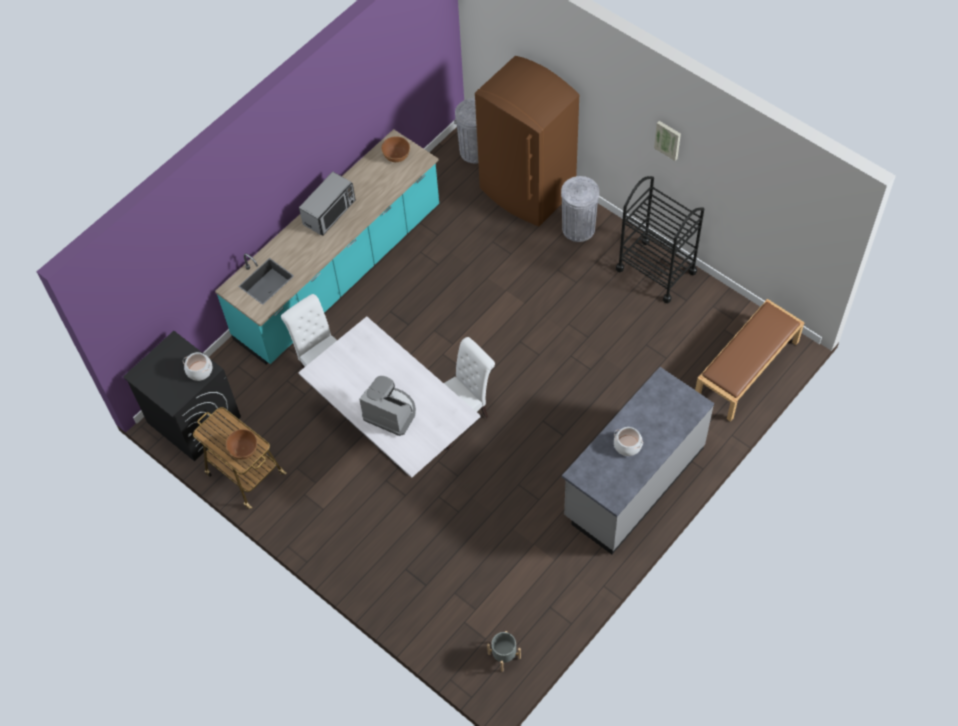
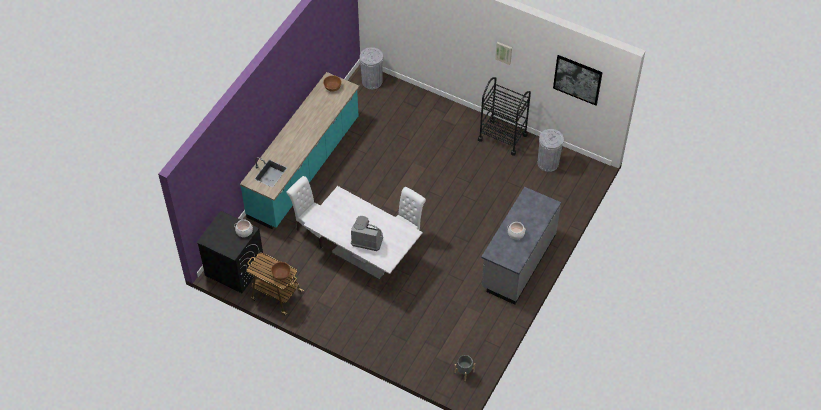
camera: 15 degrees left, 5 degrees down
microwave [299,172,356,236] -> none
brown fridge [475,56,579,227] -> none
grey trash can [561,176,599,242] -> grey trash can moved to [538,129,564,172]
brown bench [695,299,805,422] -> none
none -> picture [553,55,603,106]

